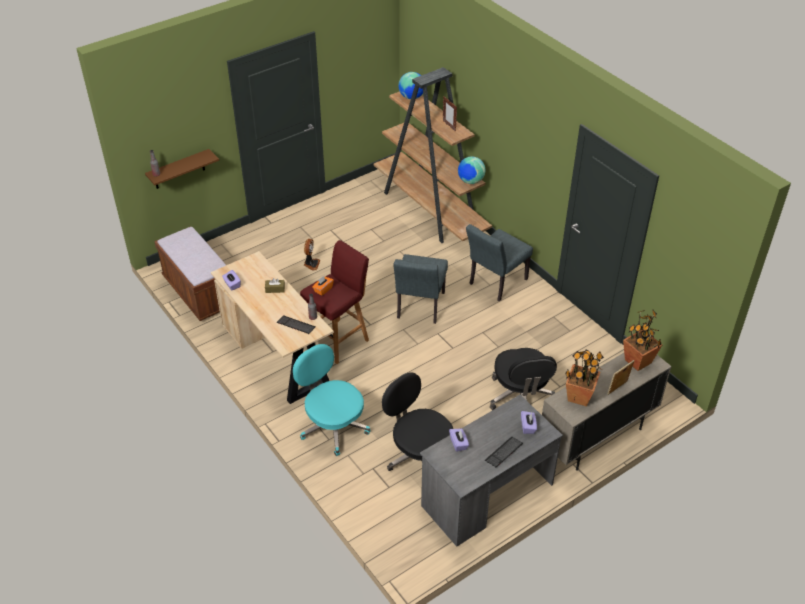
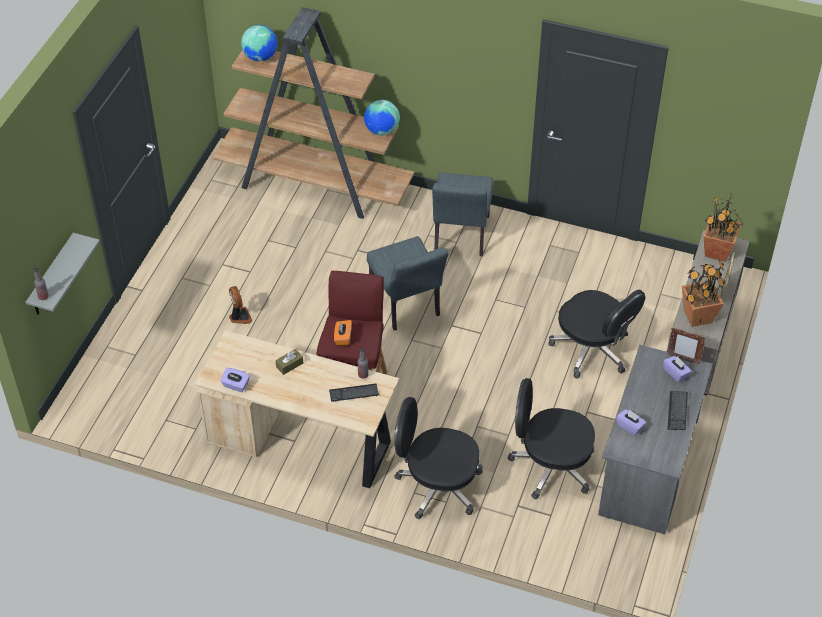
camera: 35 degrees left, 5 degrees up
brown shelf [145,149,219,189] -> grey shelf [26,233,100,315]
brown bench [154,226,226,321] -> none
turquoise office chair [293,344,371,456] -> black office chair [394,397,483,519]
picture frame [443,96,457,131] -> picture frame moved to [667,328,706,365]

